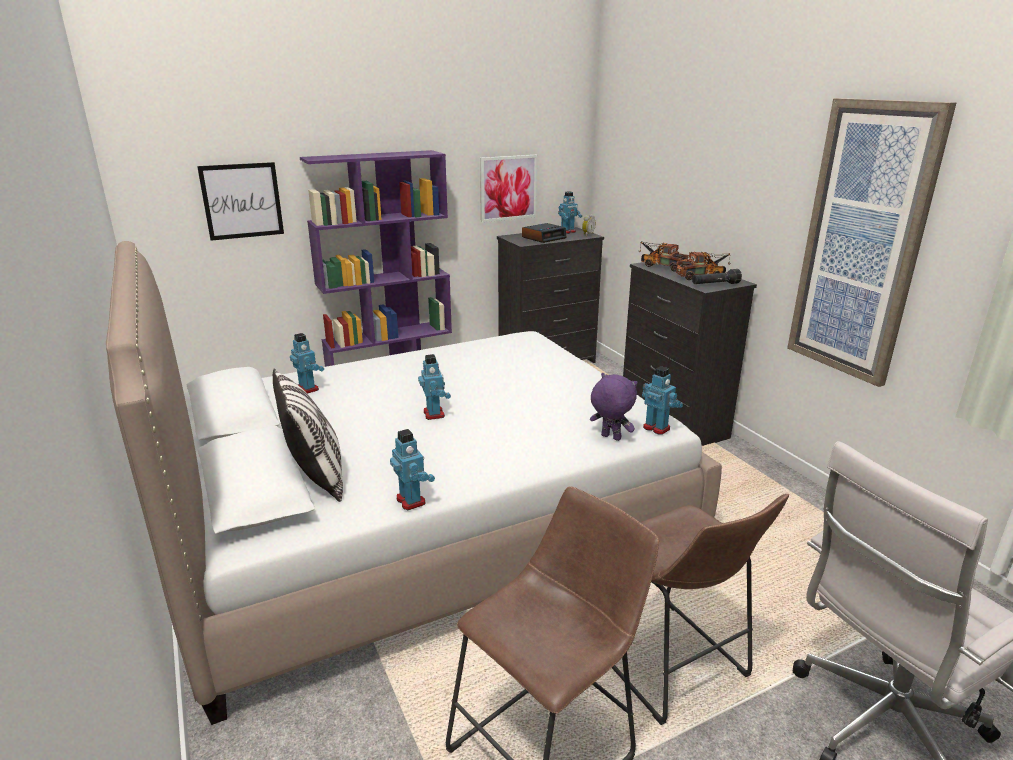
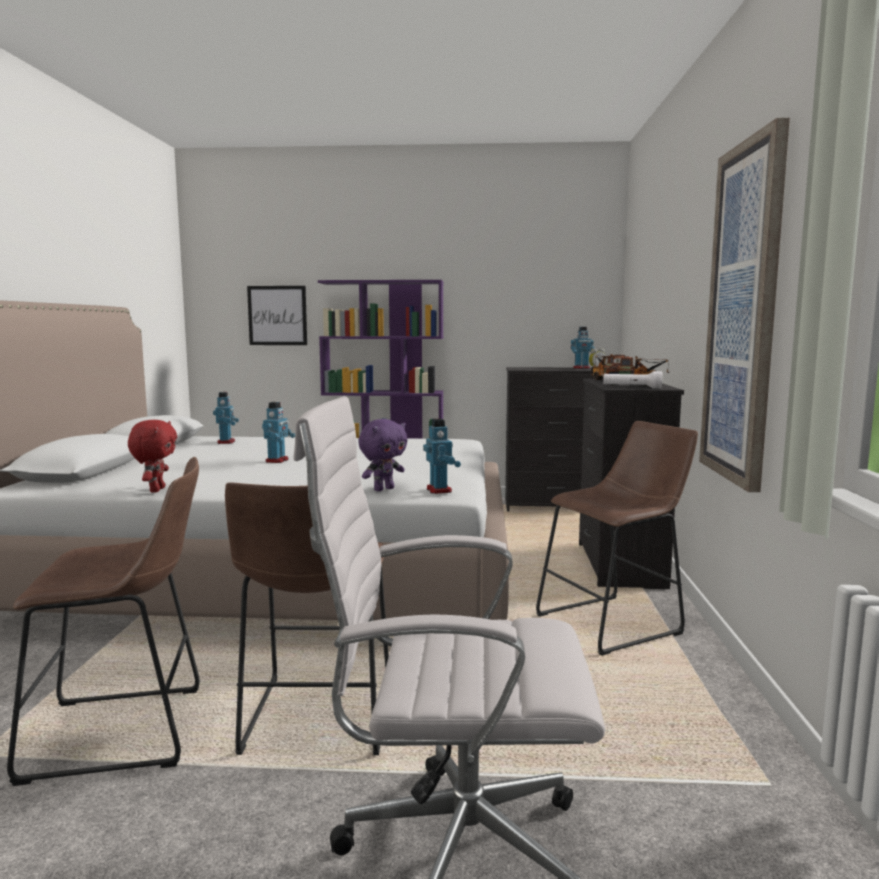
camera: 30 degrees right, 15 degrees down
pillow [273,368,343,502] -> none
toy robot [390,429,435,510] -> red plush toy [128,420,177,492]
picture [480,155,537,222] -> none
alarm clock [522,223,566,243] -> none
purple plush toy [590,373,638,441] -> purple plush toy turned 75 degrees clockwise [358,419,407,491]
black flashlight [692,269,742,284] -> white flashlight [603,371,662,389]
none -> brown stool [536,421,698,656]

